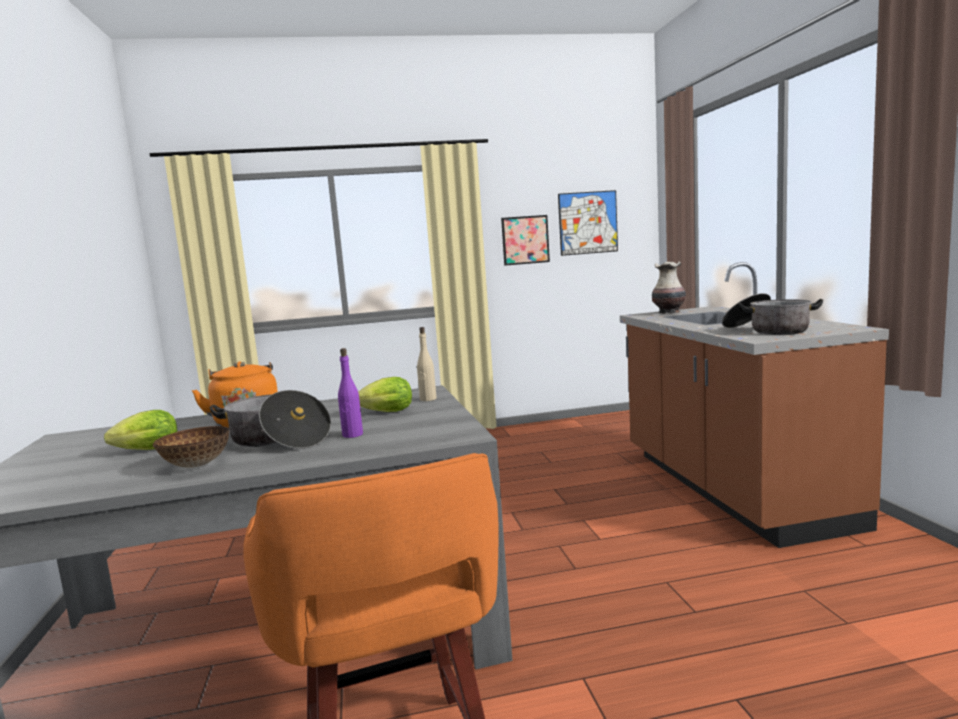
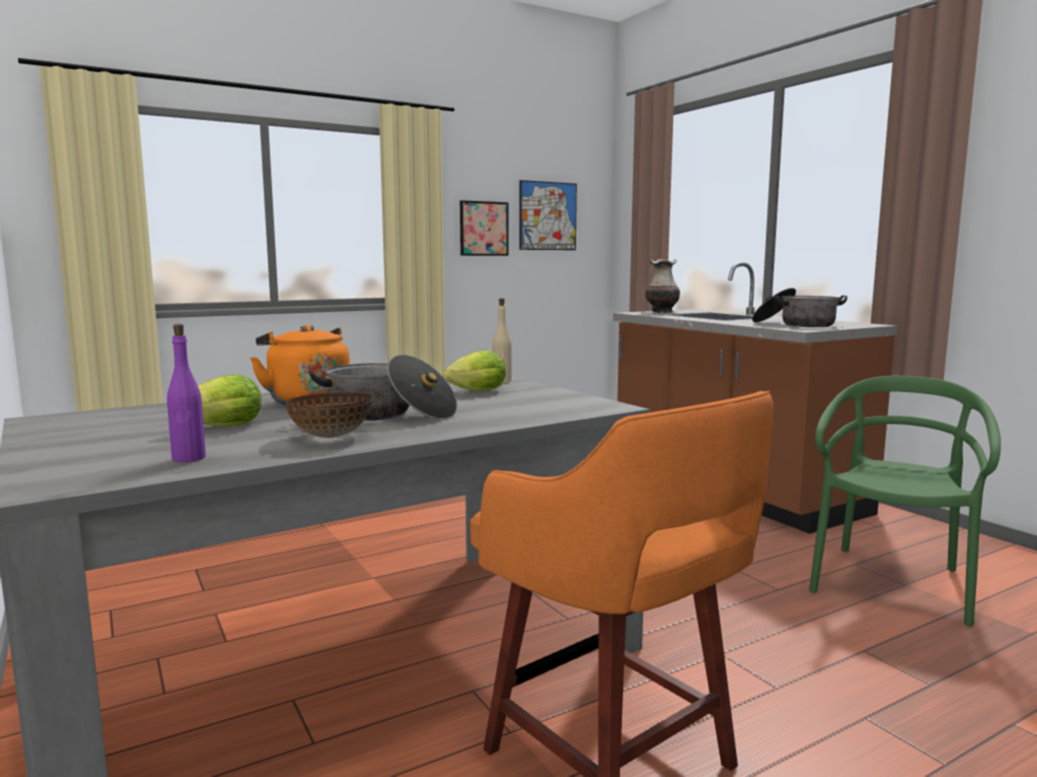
camera: 20 degrees left, 0 degrees up
purple bottle [338,348,363,438] -> purple bottle moved to [167,324,206,462]
none -> green chair [809,376,1001,627]

